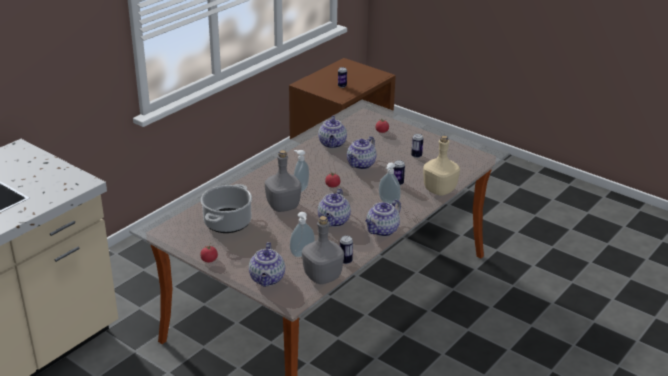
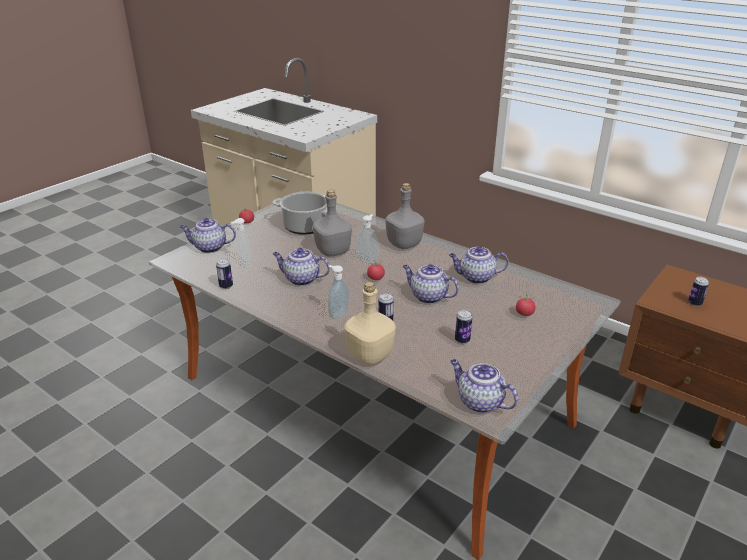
camera: 90 degrees right, 0 degrees up
grey bottle [302,216,344,284] -> grey bottle moved to [386,183,425,249]
teapot [365,199,401,236] -> teapot moved to [450,359,518,413]

